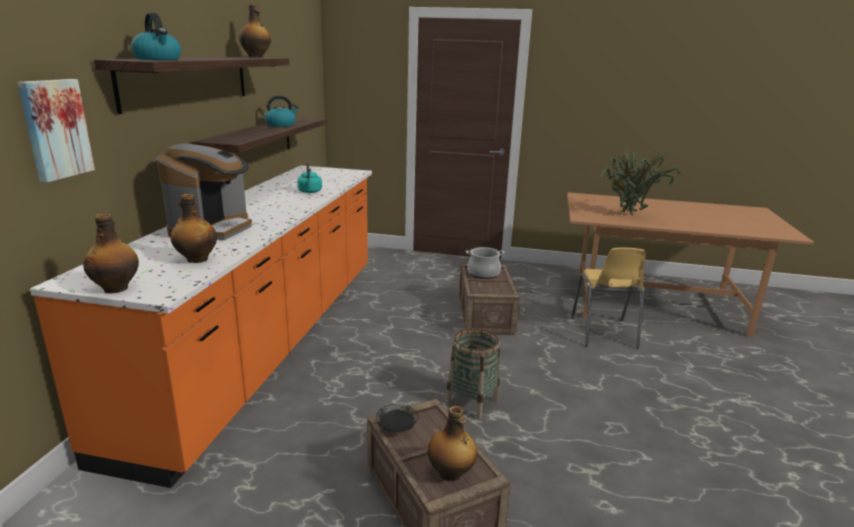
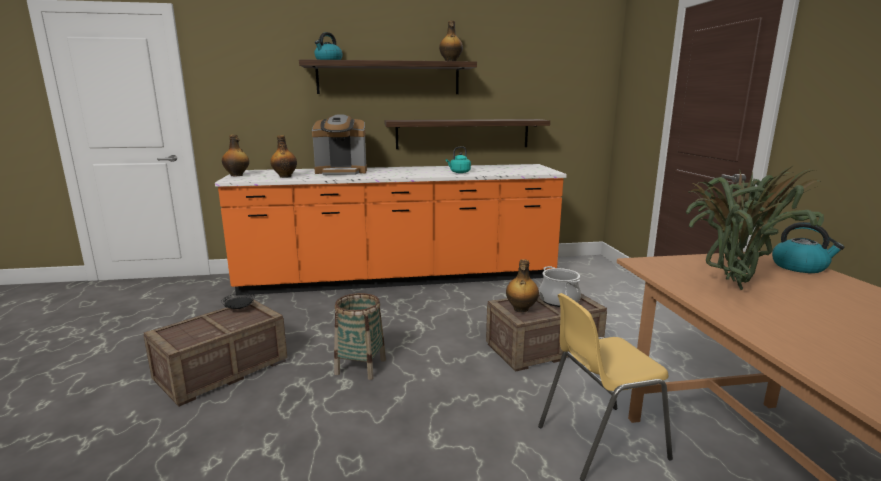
camera: 70 degrees right, 5 degrees down
picture [17,79,95,182] -> none
kettle [264,95,299,127] -> kettle moved to [772,222,845,273]
bottle [428,406,477,482] -> bottle moved to [506,259,539,313]

